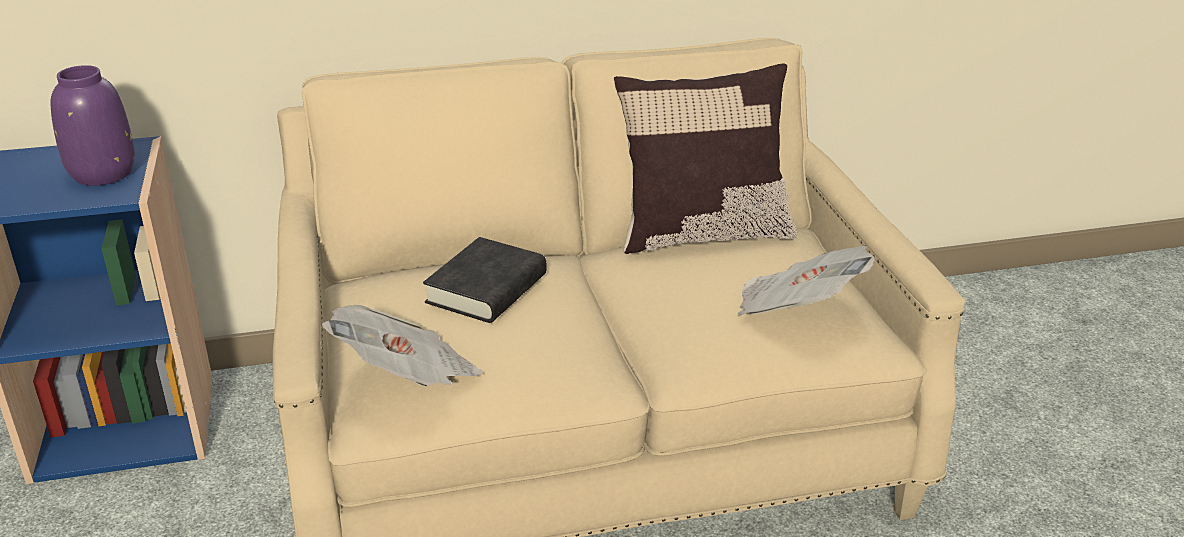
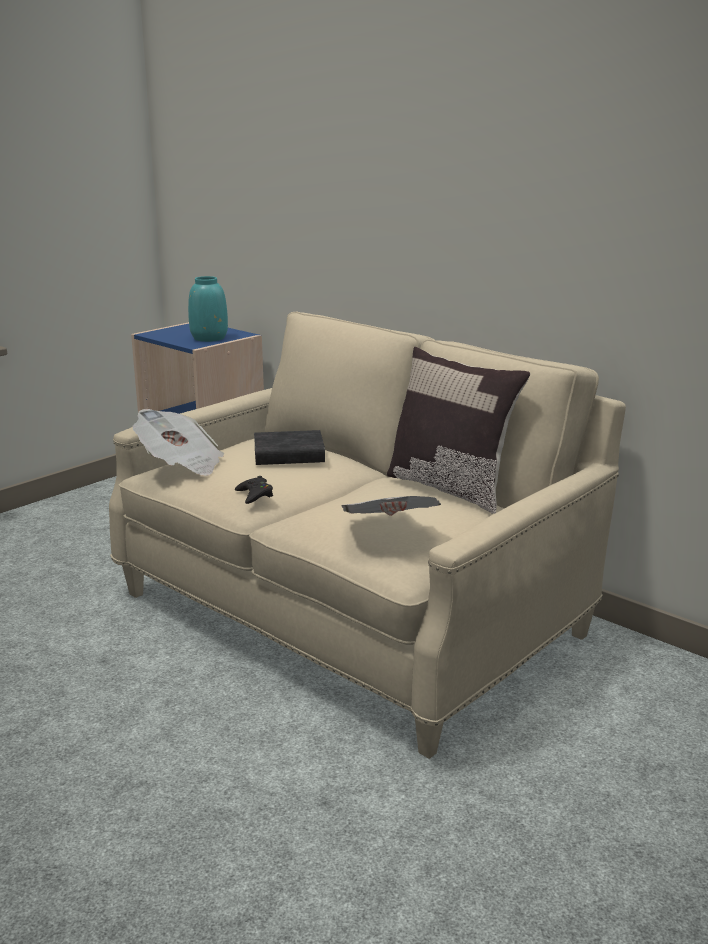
camera: 55 degrees right, 10 degrees down
purple vase [51,65,135,186] -> turquoise vase [188,276,228,342]
none -> black game controller [235,476,273,504]

